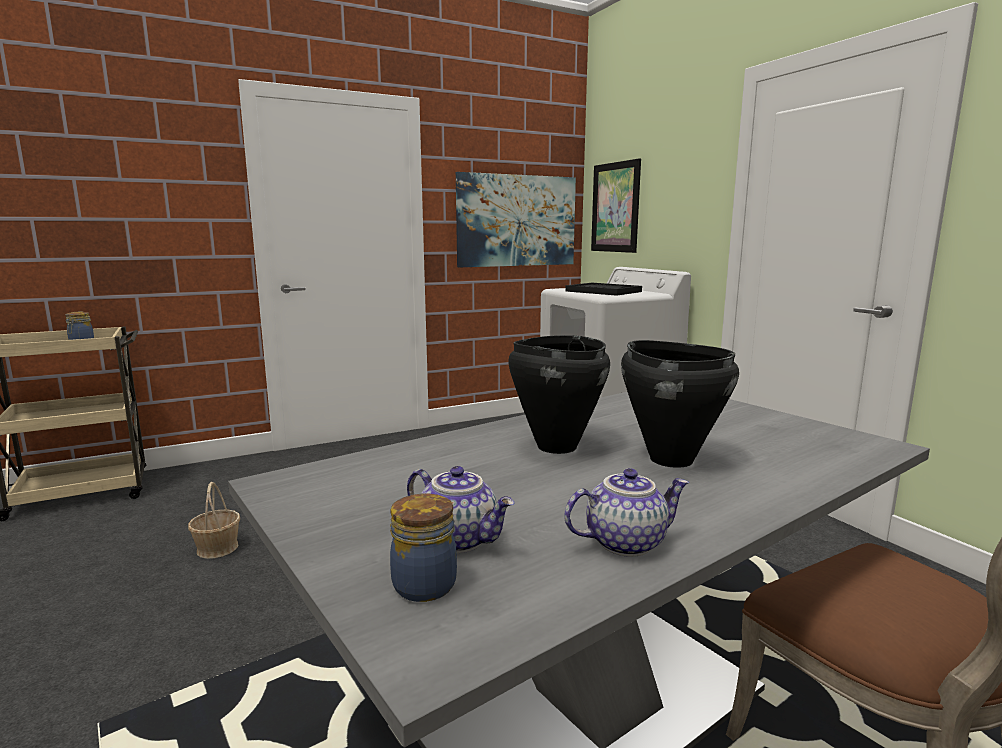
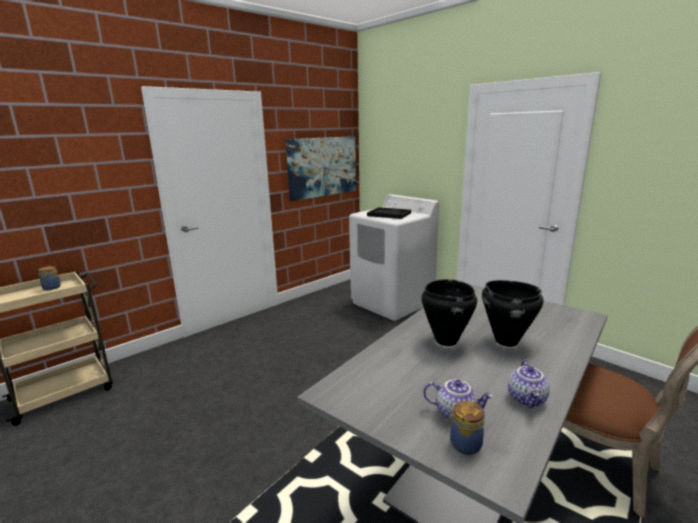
camera: 15 degrees left, 5 degrees up
basket [188,482,240,559] -> none
teapot [564,468,689,557] -> teapot turned 135 degrees clockwise [508,359,550,408]
picture [591,158,641,253] -> none

